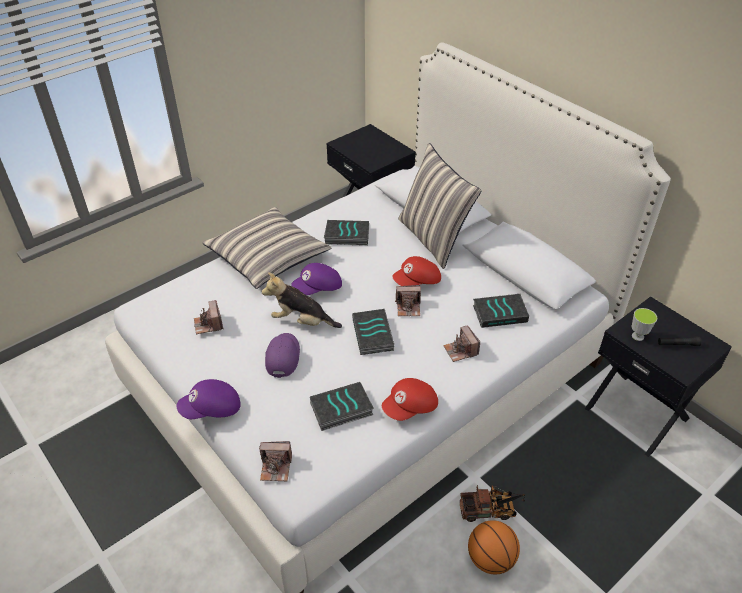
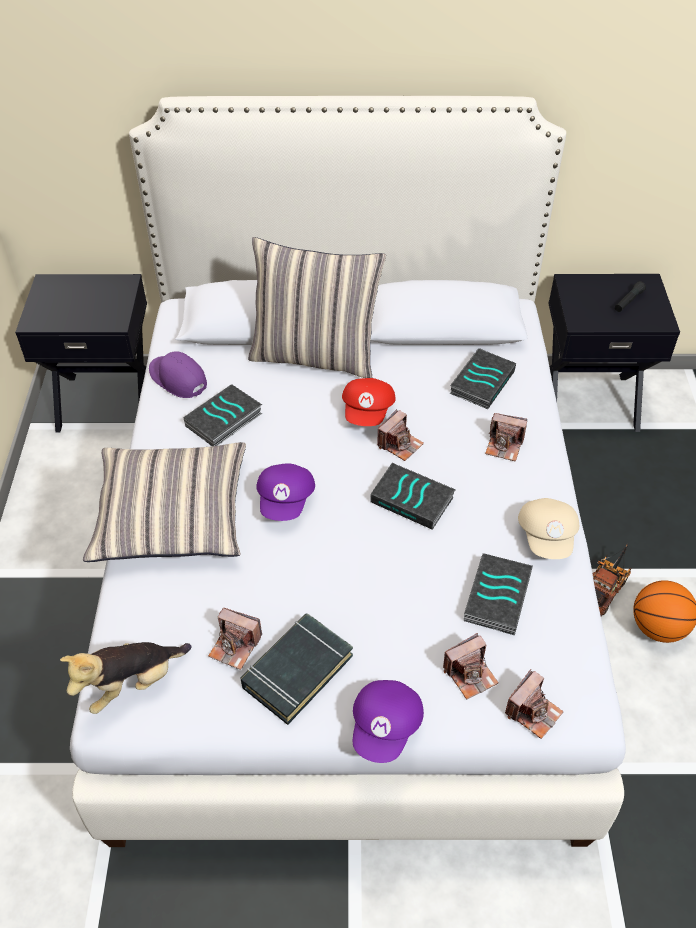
camera: 50 degrees left, 5 degrees up
plush toy [262,272,342,328] -> plush toy moved to [60,642,191,714]
purple cap [265,333,300,378] -> purple cap moved to [149,351,207,398]
red cap [382,378,438,421] -> beige cap [518,498,579,559]
cup [632,308,657,341] -> none
none -> black book [241,613,353,725]
none -> camera [443,633,498,700]

